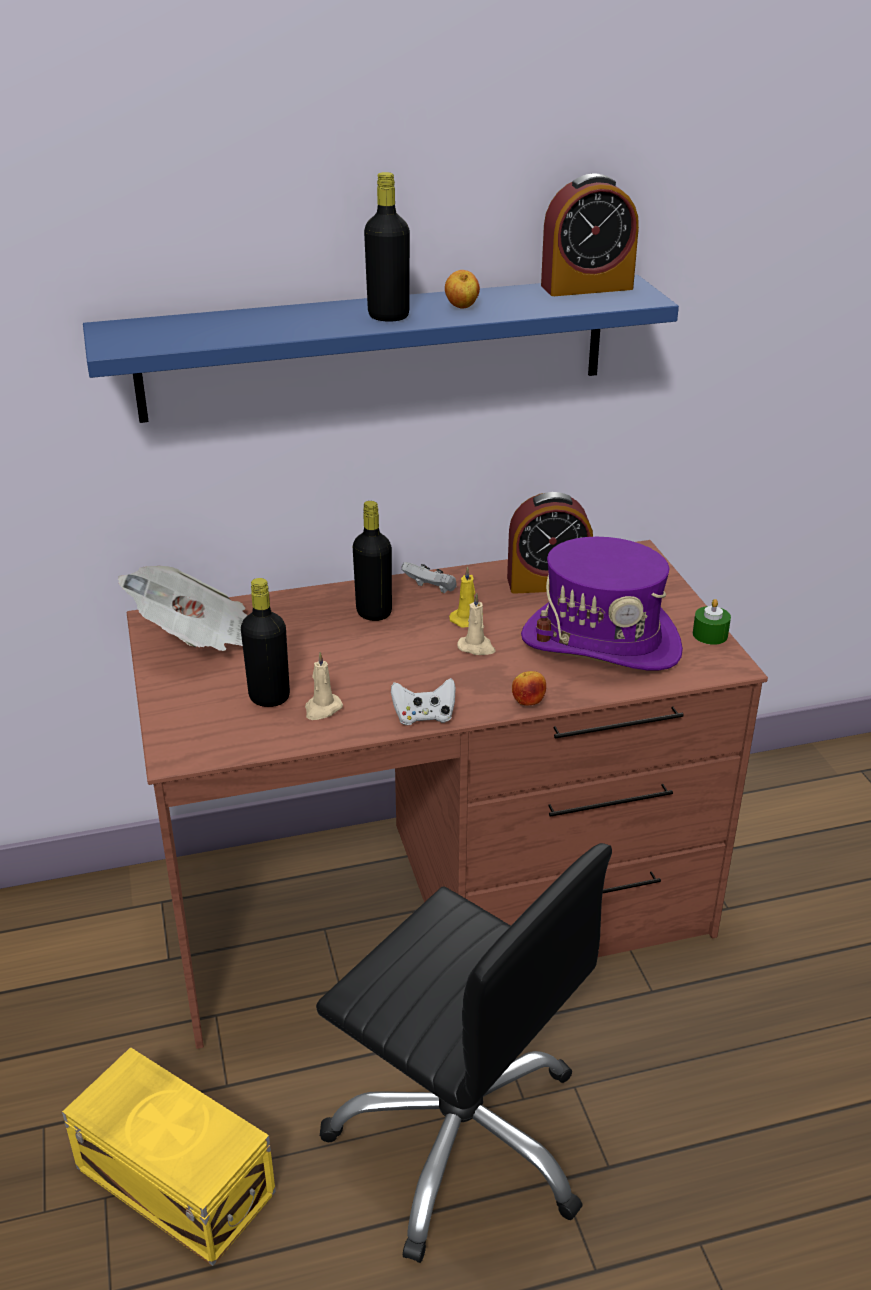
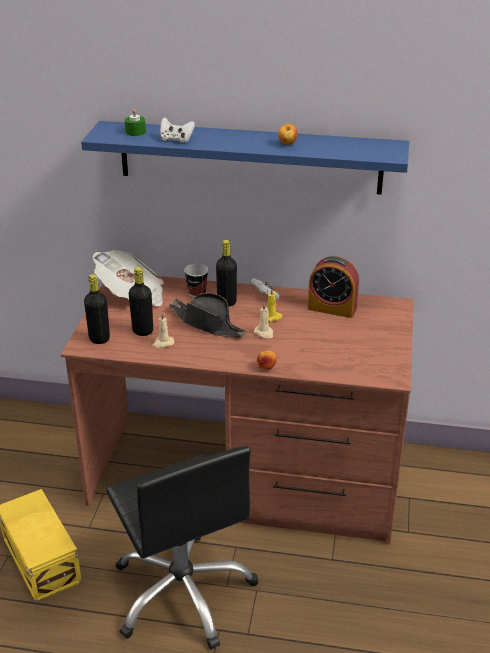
camera: 25 degrees right, 0 degrees up
black bottle [364,172,410,321] -> black bottle moved to [84,274,110,344]
white game controller [391,678,456,725] -> white game controller moved to [160,118,195,143]
purple hat [521,537,683,671] -> none
alarm clock [541,173,639,296] -> none
green candle [693,599,731,645] -> green candle moved to [125,109,146,136]
none -> black hat [169,293,247,337]
none -> cup [184,264,209,297]

